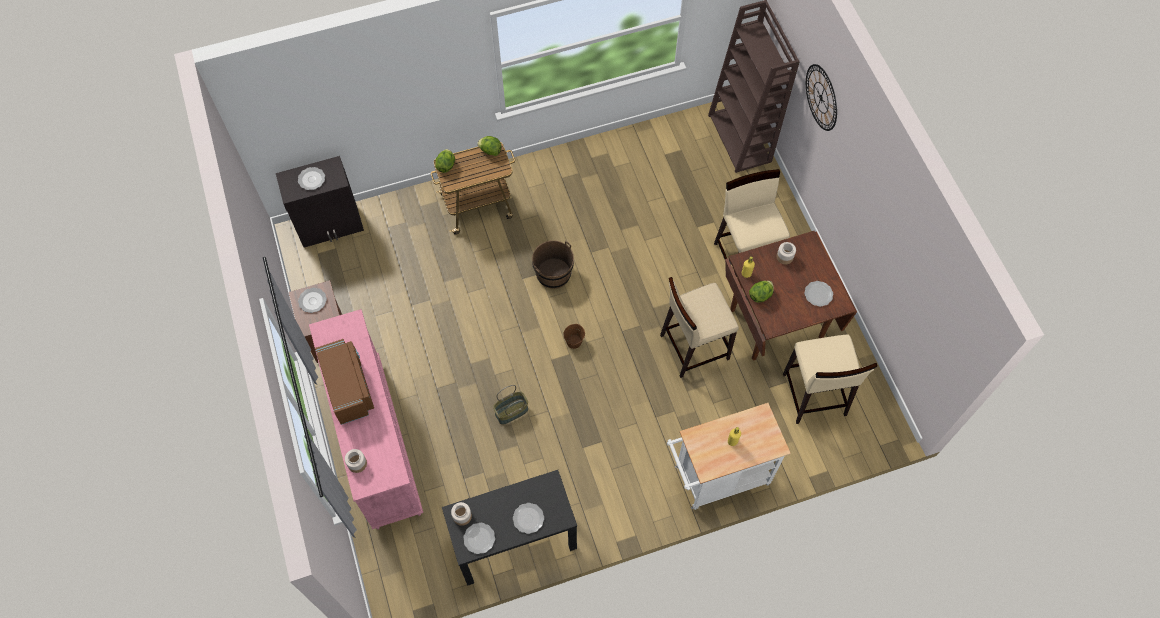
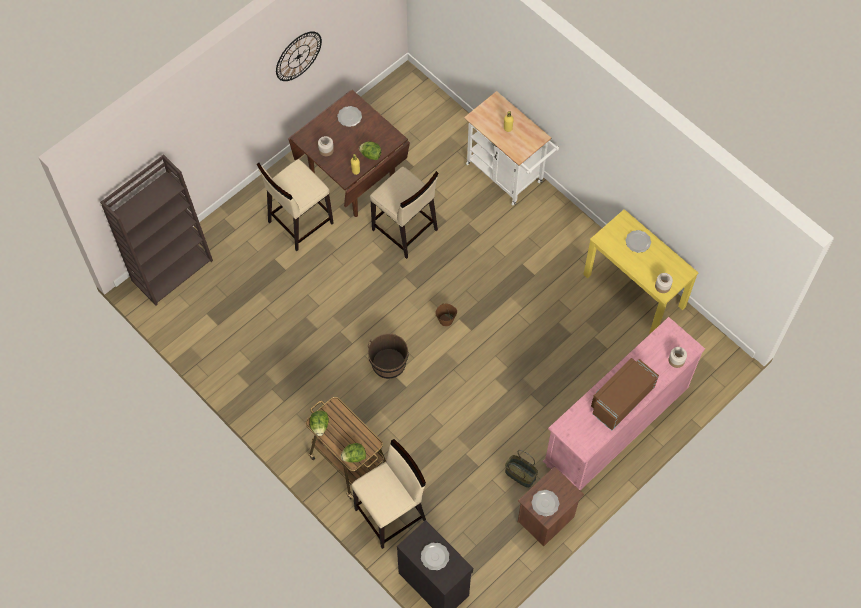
camera: 115 degrees left, 0 degrees up
black console table [442,470,577,586] -> yellow console table [583,209,699,334]
plate [463,523,495,554] -> none
basket [493,385,528,425] -> basket moved to [505,450,538,488]
beige stool [783,334,877,424] -> beige stool moved to [351,439,426,549]
wall clock [806,64,837,131] -> wall clock moved to [276,31,322,81]

